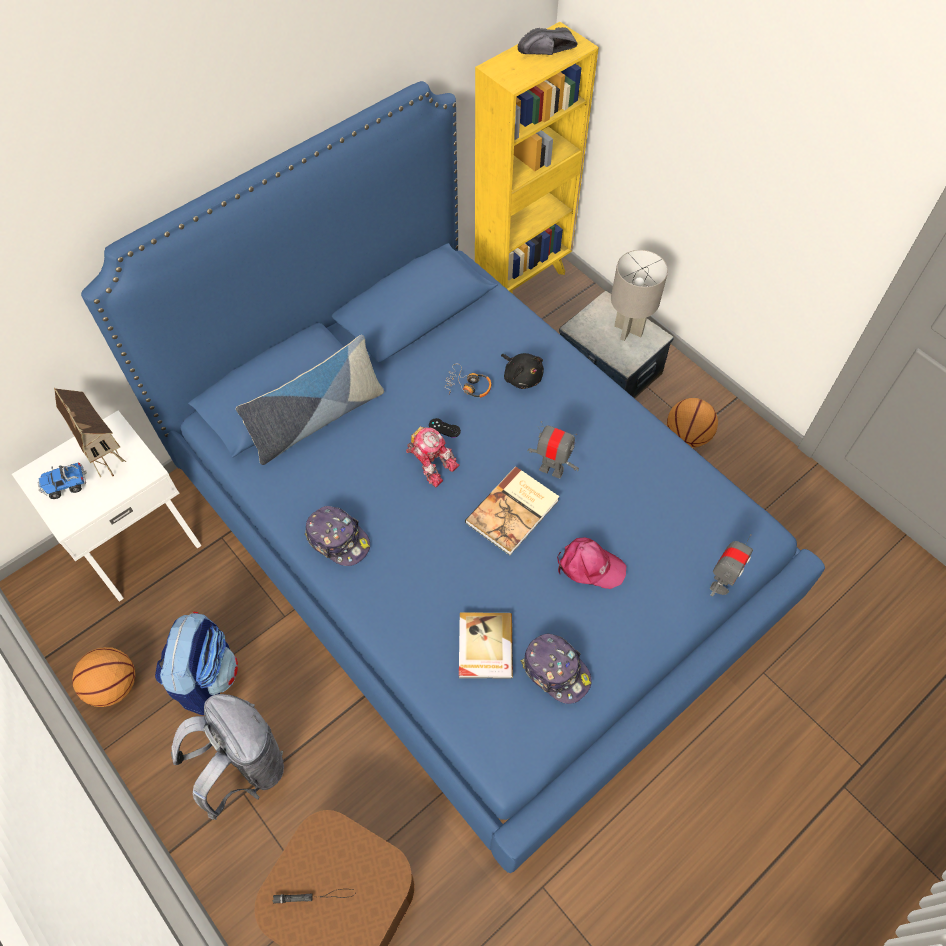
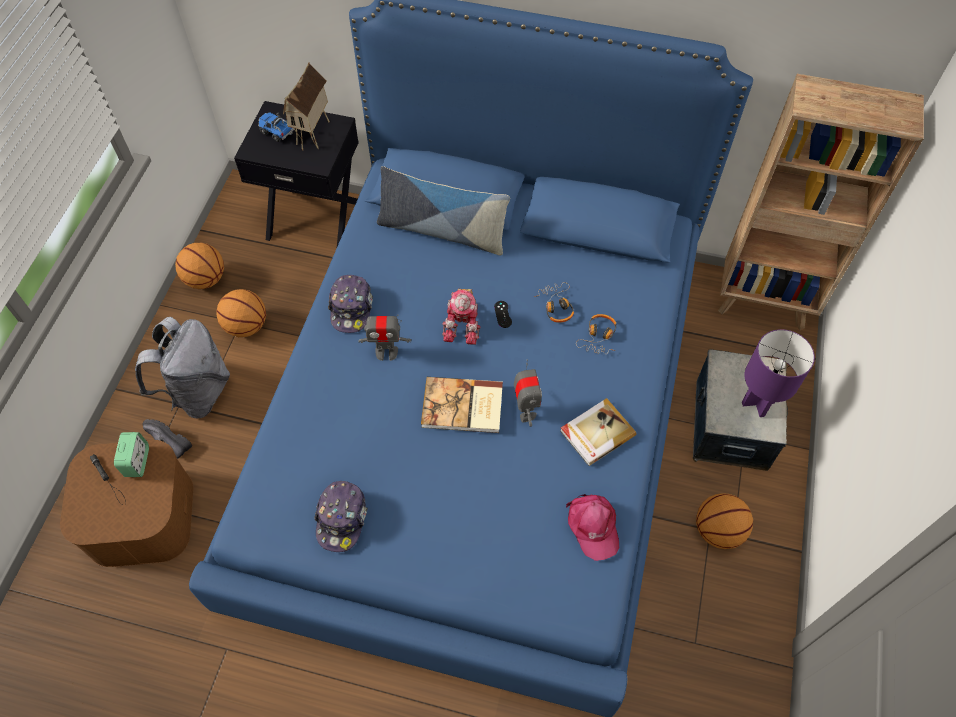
camera: 55 degrees right, 0 degrees up
white nightstand [12,411,202,602] -> black nightstand [234,101,359,249]
backpack [155,612,238,715] -> basketball [216,289,266,337]
book [459,612,513,679] -> book moved to [560,398,637,466]
yellow bookcase [475,22,599,294] -> brown bookcase [718,74,924,330]
black plush toy [501,353,544,389] -> headphones [576,314,617,354]
black shoe [518,27,577,55] -> black shoe moved to [142,419,192,459]
pink cap [557,537,626,589] -> pink cap moved to [566,494,619,561]
grey table lamp [611,250,668,341] -> purple table lamp [742,329,815,417]
toy robot [710,534,753,597] -> toy robot moved to [359,314,411,361]
none -> alarm clock [114,432,149,477]

